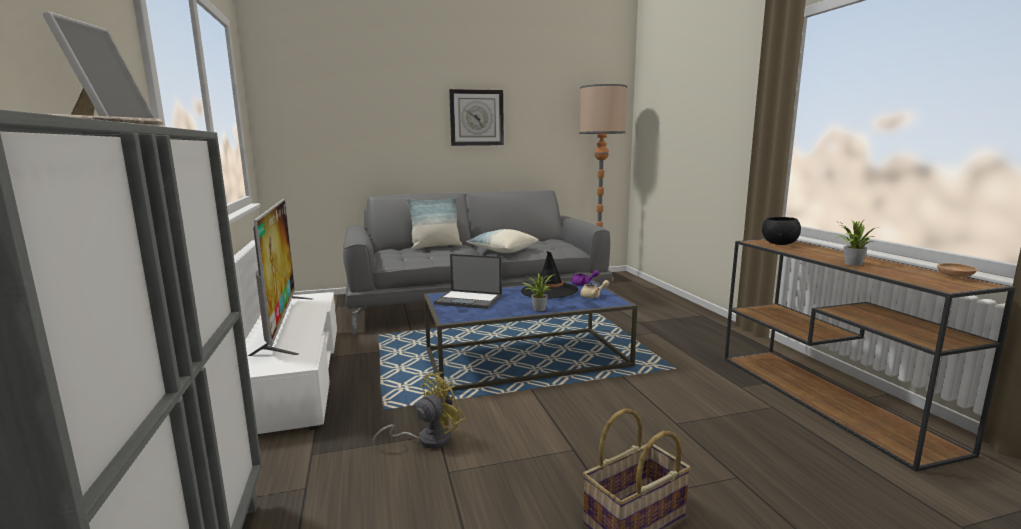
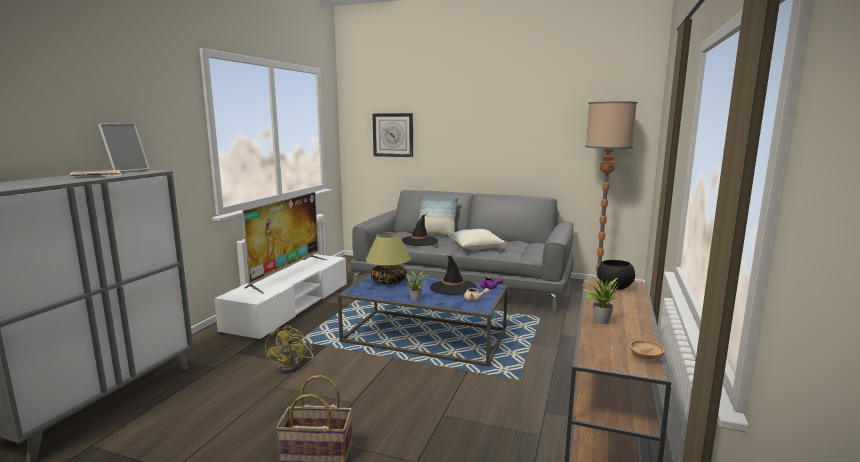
camera: 35 degrees right, 0 degrees up
yellow fan [372,372,465,449] -> yellow fan turned 90 degrees clockwise [265,325,313,373]
laptop [434,254,502,309] -> table lamp [366,232,411,285]
wall clock [449,89,504,146] -> wall clock moved to [372,113,413,157]
none -> black hat [402,214,438,246]

